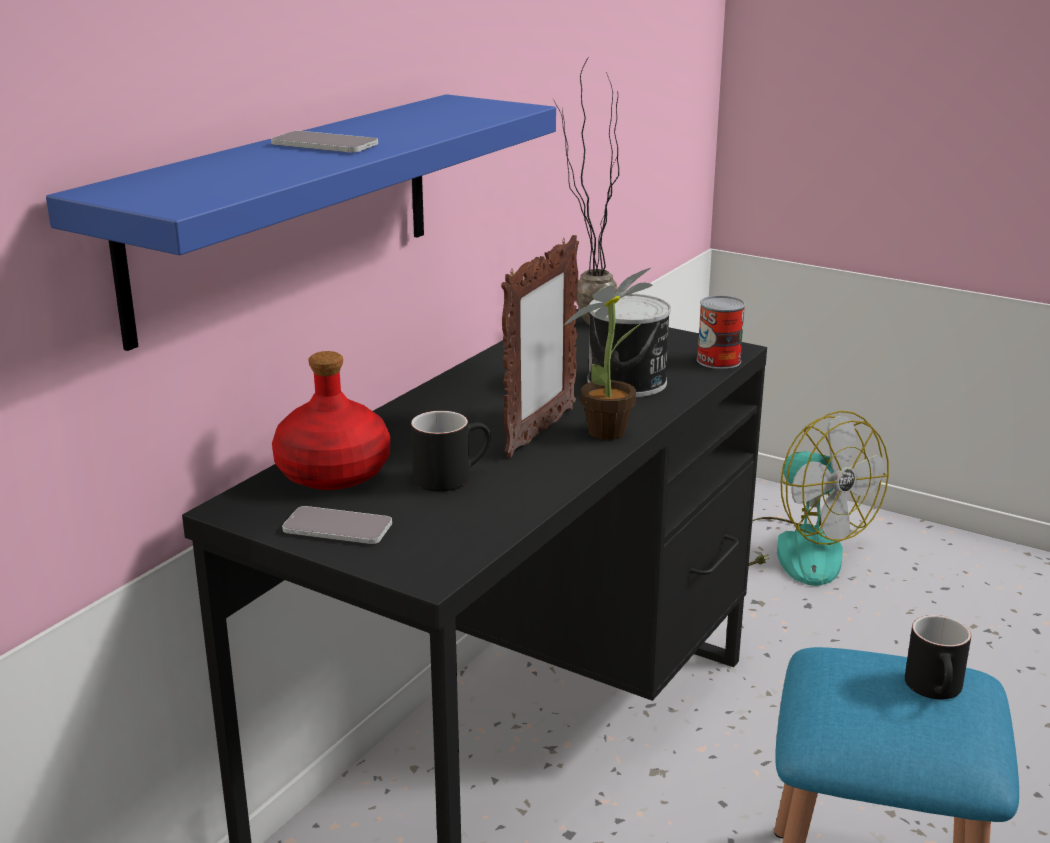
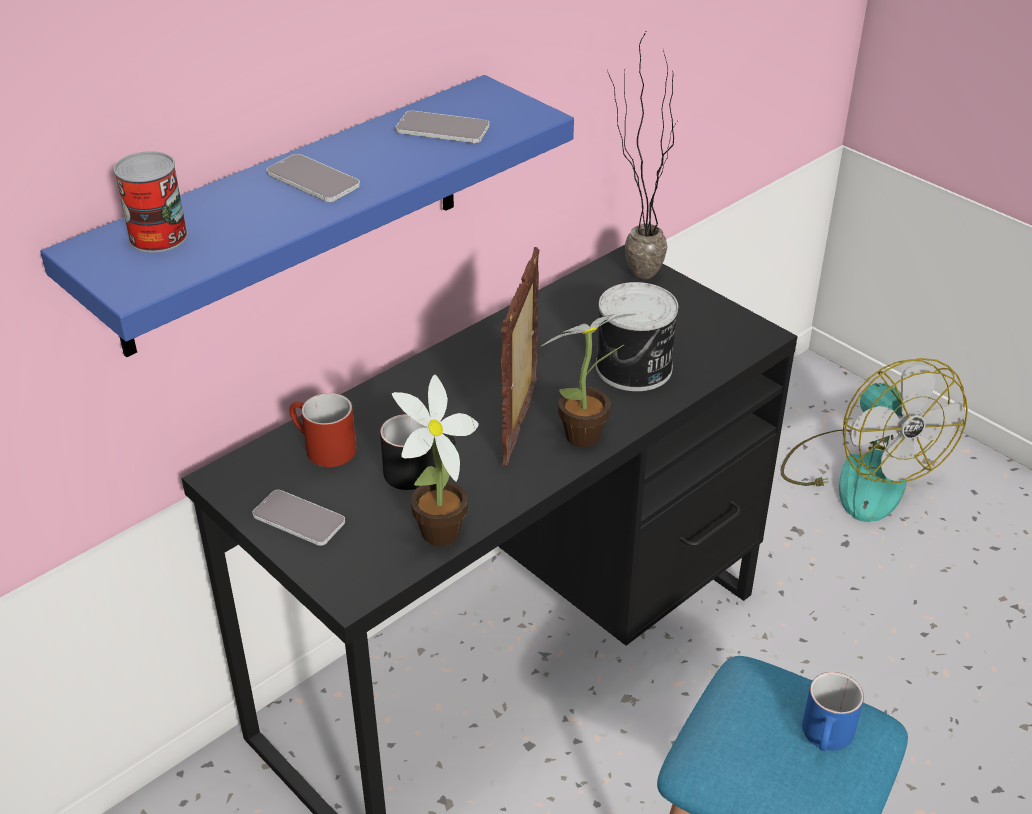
camera: 15 degrees right, 15 degrees up
red bottle [272,351,390,490] -> red mug [289,393,356,467]
picture frame [501,235,579,457] -> picture frame turned 150 degrees clockwise [501,247,539,466]
can [697,295,746,369] -> can moved to [114,151,188,253]
black mug [905,615,971,699] -> blue mug [802,672,864,751]
none -> potted plant [392,375,479,546]
none -> phone [396,111,490,143]

